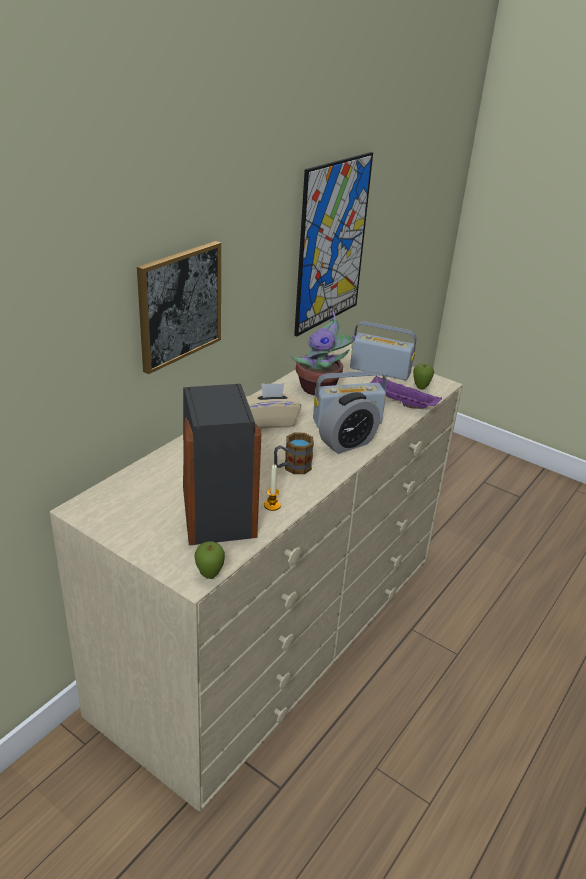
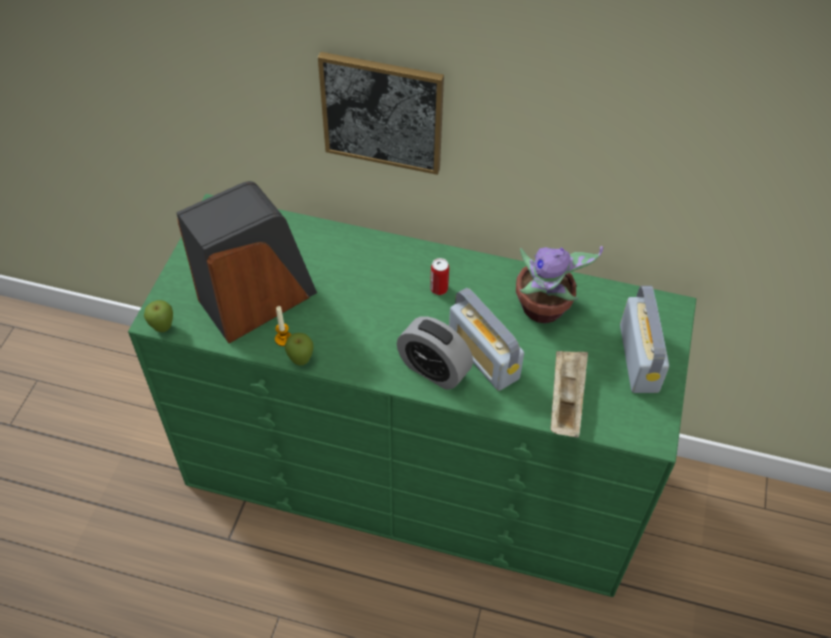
camera: 70 degrees right, 20 degrees up
beige dresser [50,344,463,812] -> green dresser [128,194,696,597]
beige tissue box [246,383,301,429] -> can [430,258,449,295]
mug [274,433,314,474] -> none
picture [294,152,373,337] -> none
purple tray [371,375,442,409] -> beige tray [550,351,588,438]
apple [413,363,434,390] -> apple moved to [285,333,314,365]

